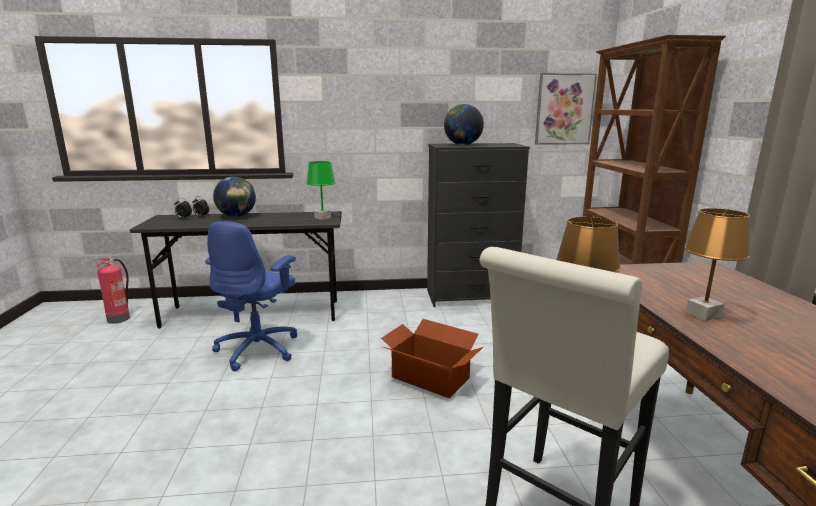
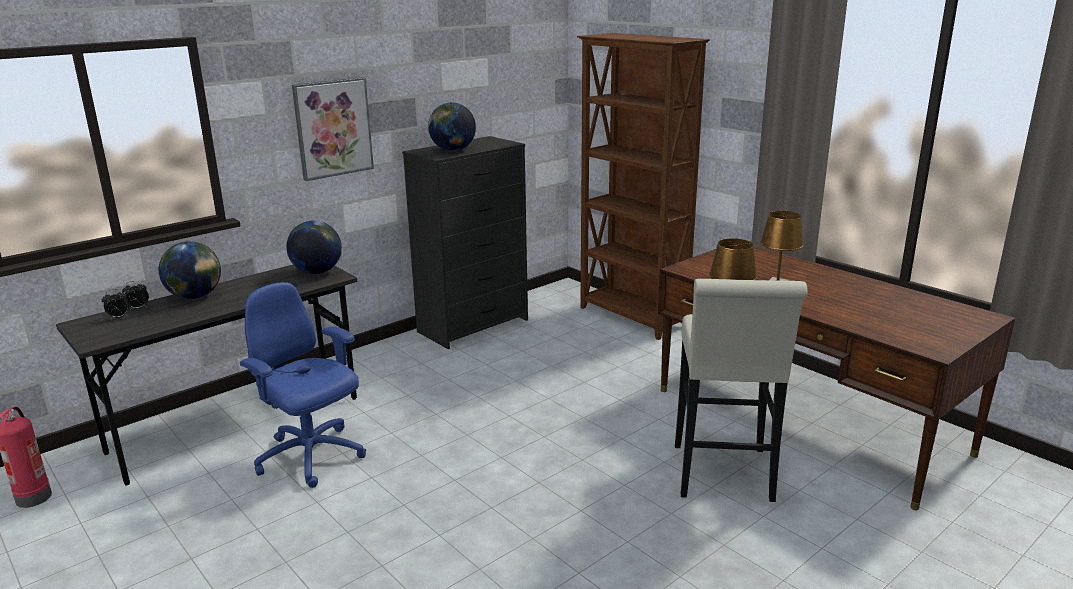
camera: 35 degrees left, 5 degrees up
blue office chair [205,221,297,371] -> blue office chair turned 150 degrees clockwise [240,282,366,488]
green table lamp [306,161,336,220] -> globe [286,220,342,274]
cardboard box [381,319,483,398] -> none
picture [535,73,597,145] -> picture moved to [292,77,374,181]

